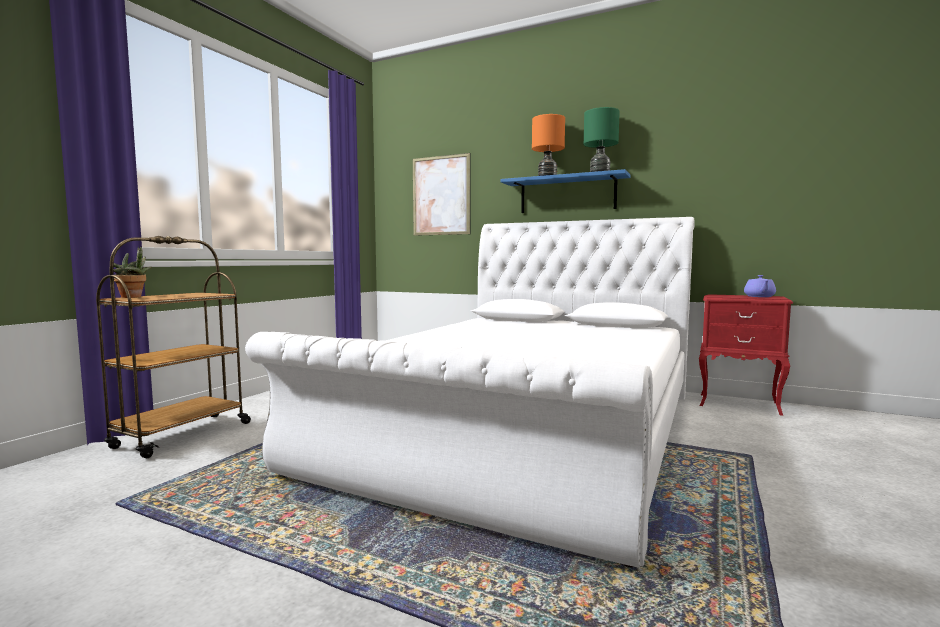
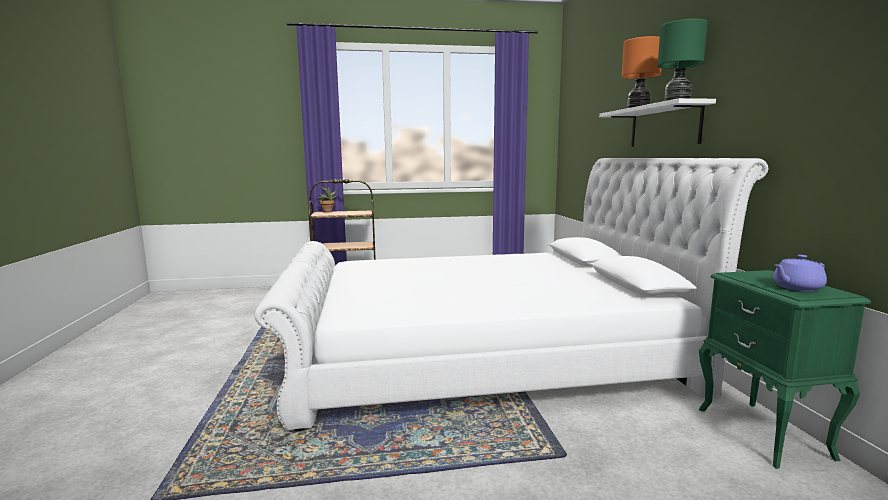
camera: 55 degrees right, 5 degrees up
picture [413,153,471,236] -> none
blue shelf [501,169,630,213] -> white shelf [599,98,716,147]
red nightstand [699,294,793,416] -> green nightstand [699,270,871,469]

